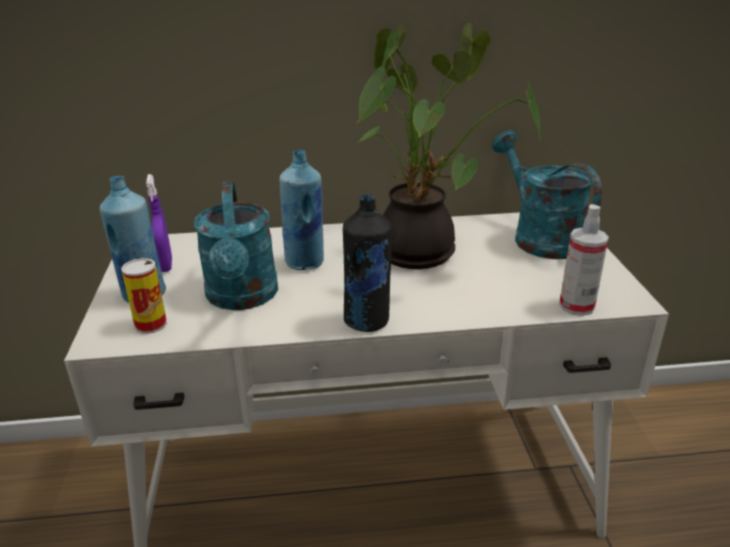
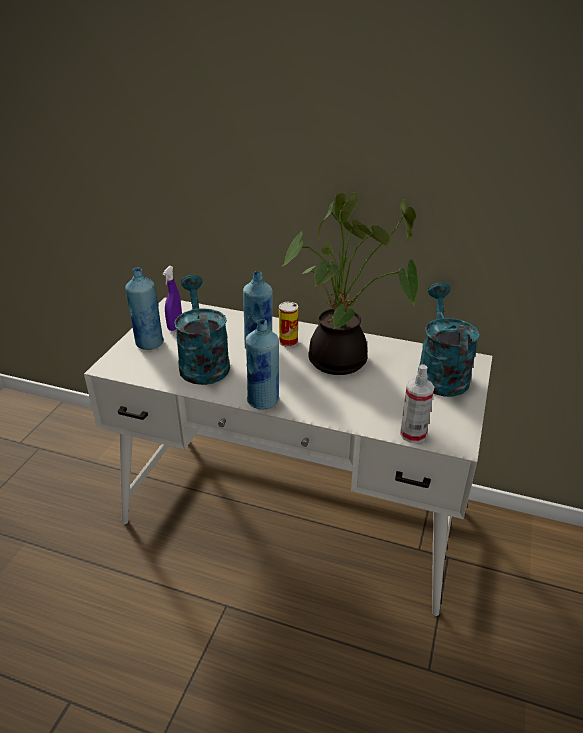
camera: 25 degrees right, 5 degrees up
can [121,258,167,334] -> can moved to [279,302,298,347]
turquoise watering can [194,181,278,310] -> turquoise watering can turned 150 degrees clockwise [174,275,230,385]
black bottle [343,195,392,332] -> blue bottle [246,319,279,410]

